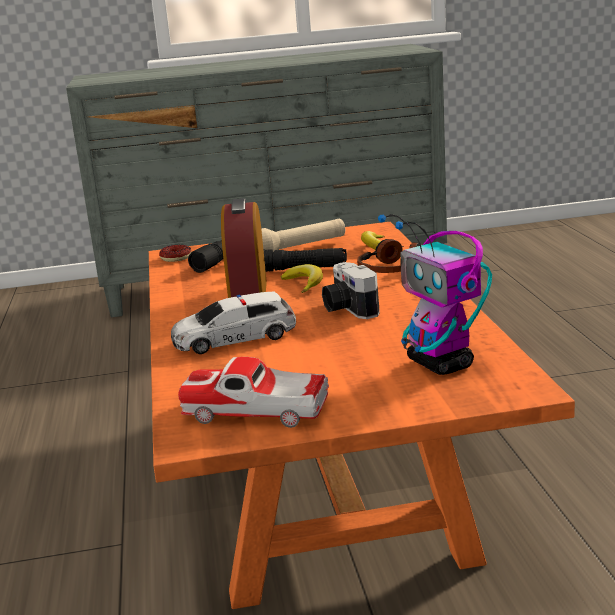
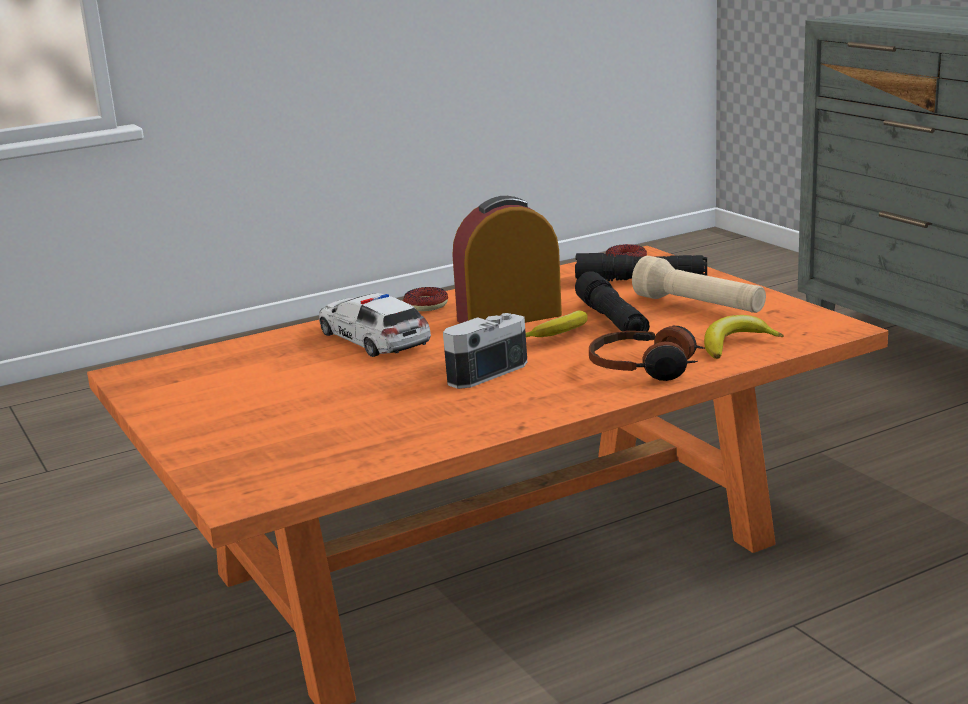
camera: 70 degrees right, 0 degrees up
toy car [178,357,329,428] -> none
toy robot [378,214,492,375] -> none
none -> donut [403,287,448,311]

